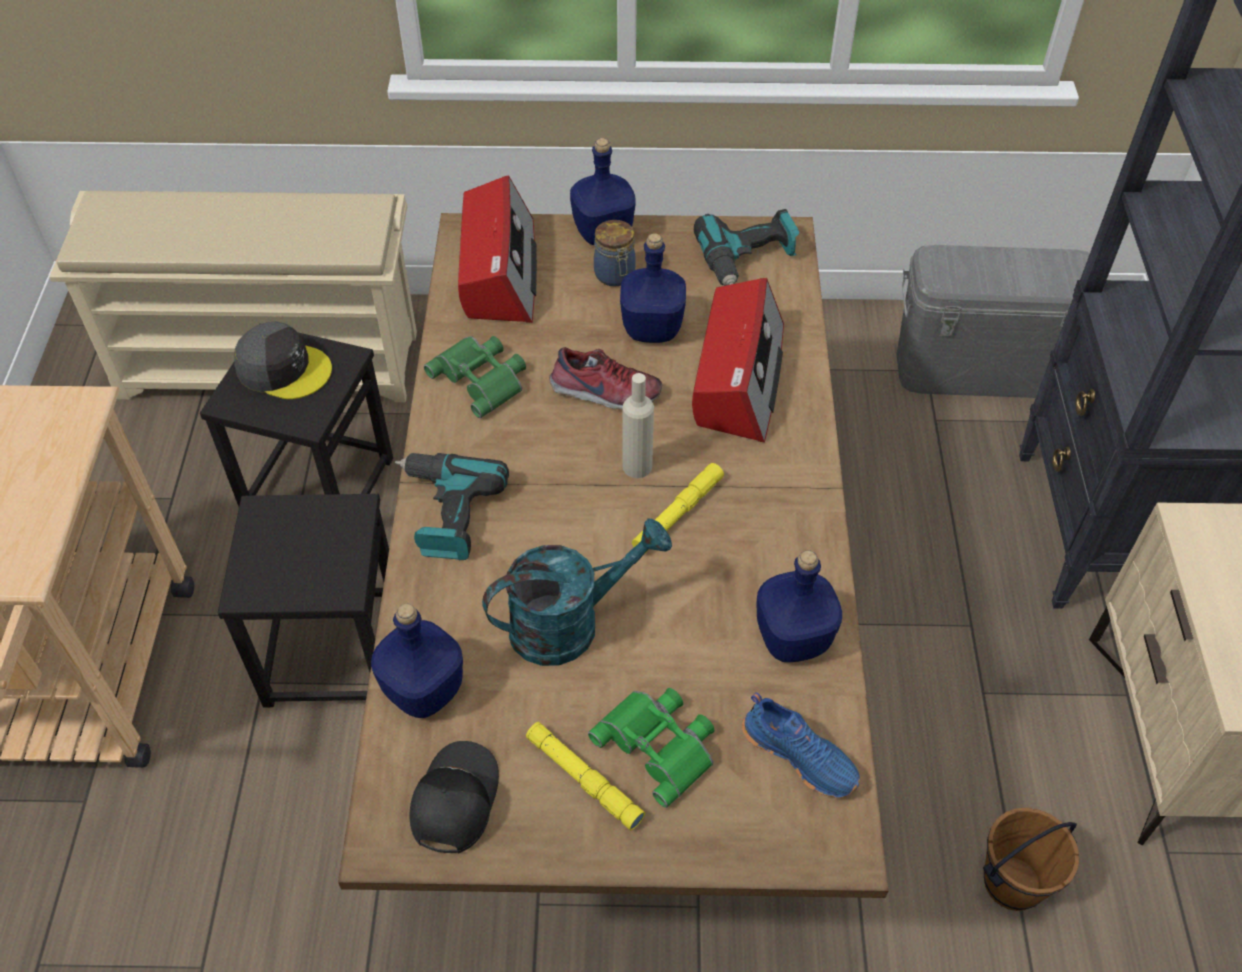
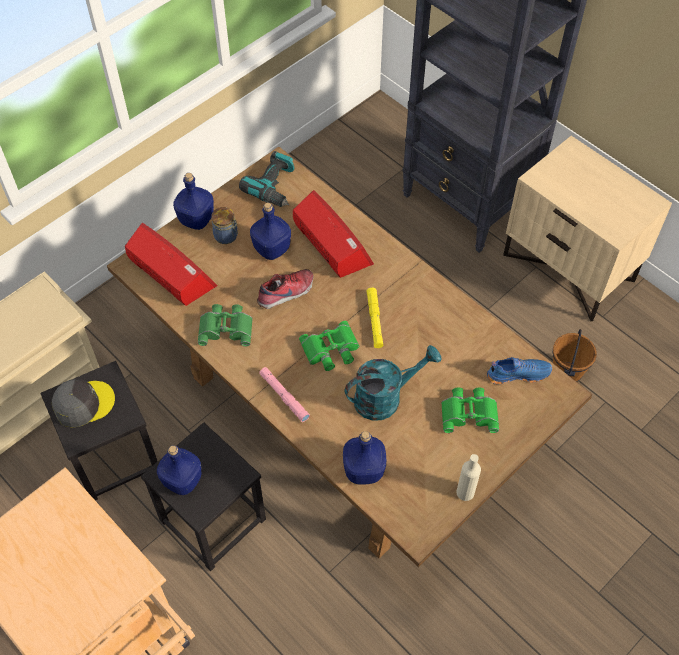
camera: 45 degrees left, 5 degrees up
power drill [395,453,509,560] -> pink flashlight [259,367,310,422]
black cap [409,741,499,854] -> none
turquoise watering can [482,518,672,666] -> turquoise watering can turned 45 degrees clockwise [345,345,442,421]
yellow flashlight [526,722,645,830] -> none
beige bottle [622,373,654,478] -> beige bottle moved to [456,454,481,501]
blue bottle [756,550,842,662] -> blue bottle moved to [157,445,201,495]
grey storage box [897,245,1090,398] -> none
none -> green binoculars [299,321,359,371]

